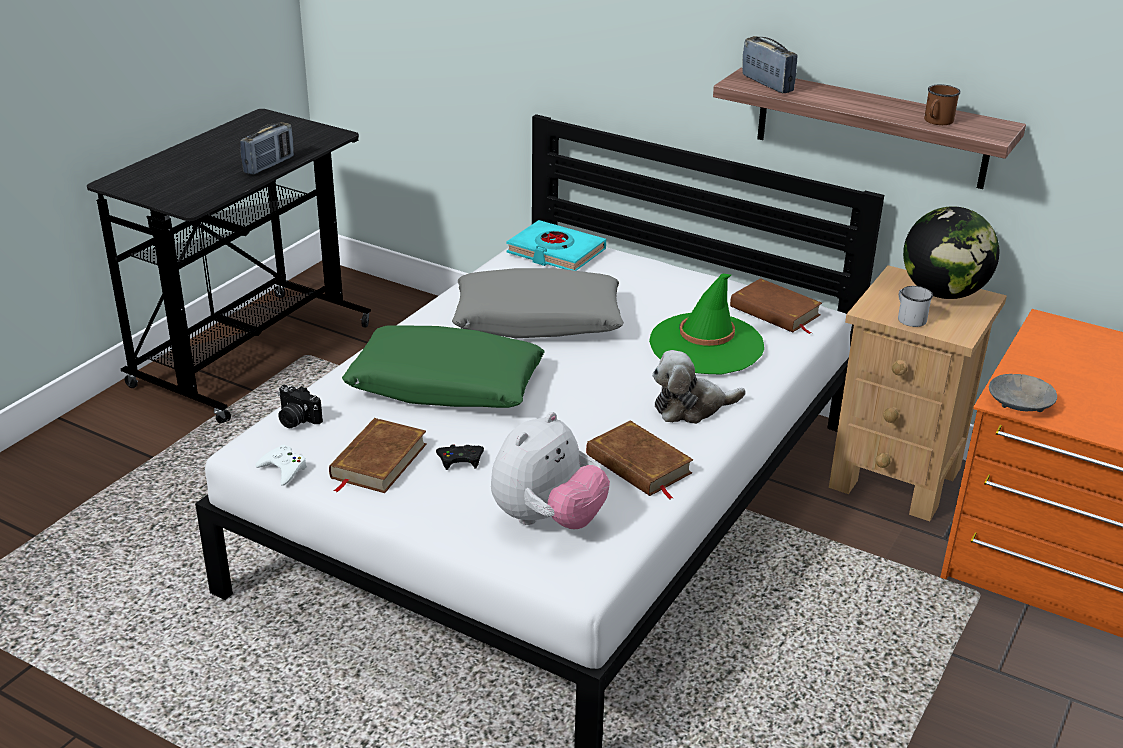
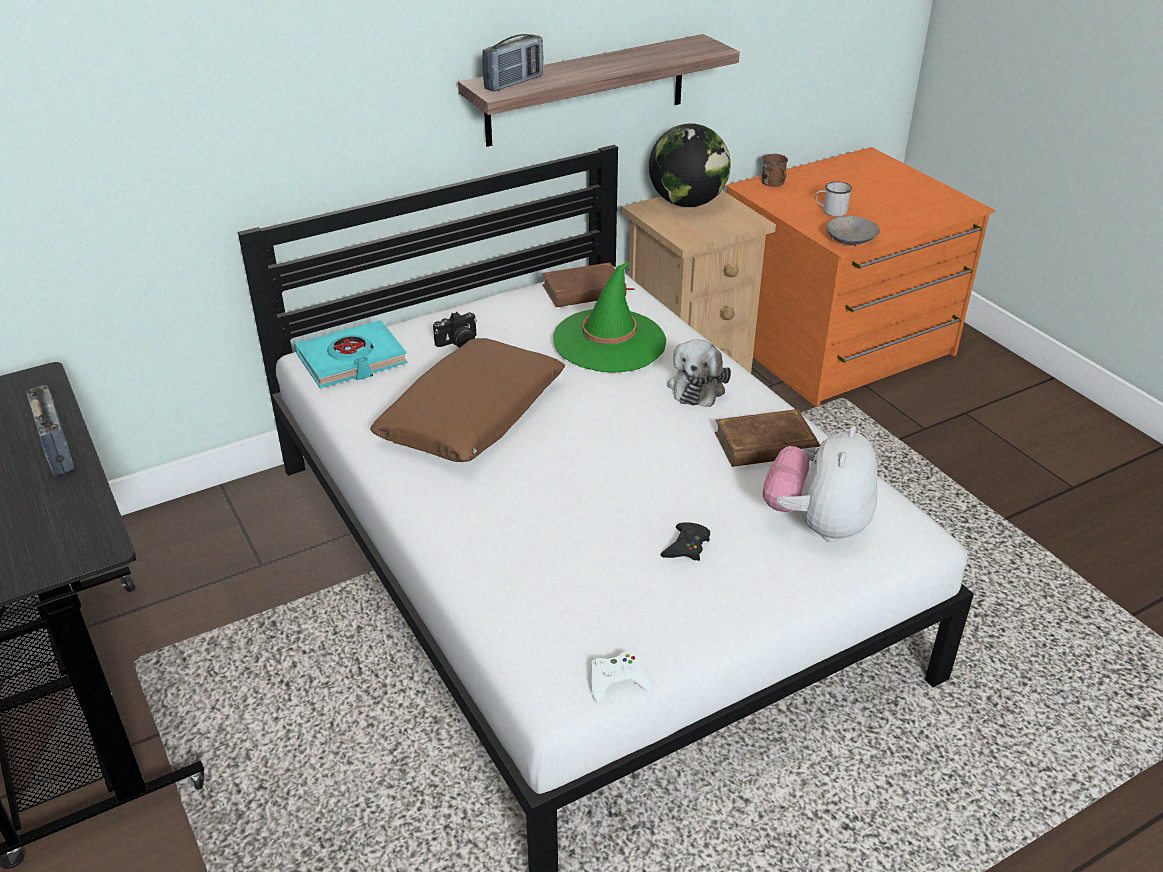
camera: 60 degrees left, 5 degrees up
camera [278,385,323,428] -> camera moved to [433,312,477,348]
brown book [329,418,426,493] -> none
green pillow [342,325,545,408] -> none
grey pillow [452,268,624,338] -> brown pillow [370,338,565,462]
plush toy [491,412,610,530] -> plush toy turned 135 degrees counterclockwise [763,426,878,542]
radio [742,36,798,93] -> radio turned 135 degrees clockwise [482,34,543,91]
white mug [898,286,933,327] -> white mug moved to [815,182,852,217]
brown mug [924,84,961,125] -> brown mug moved to [761,154,788,187]

